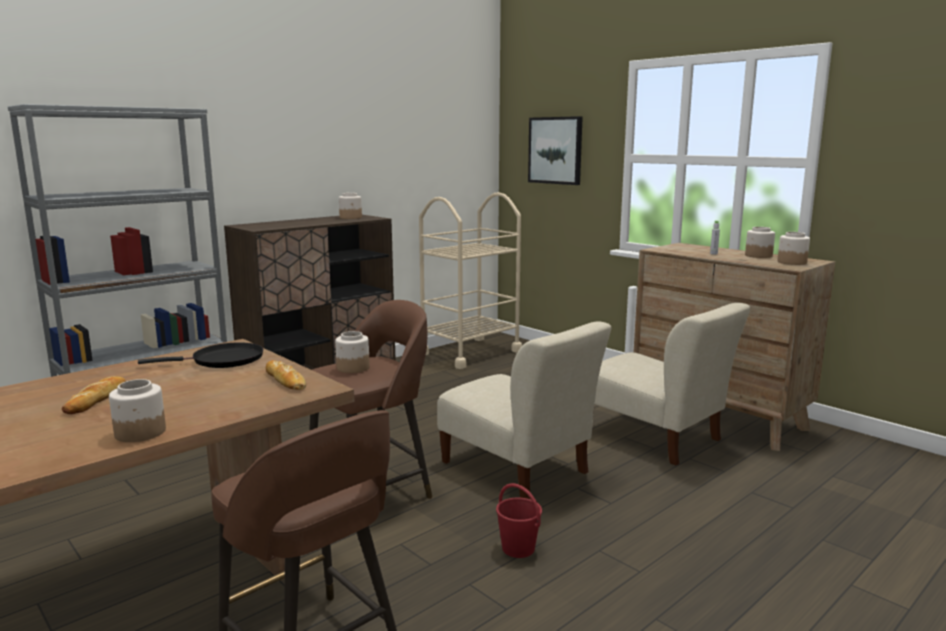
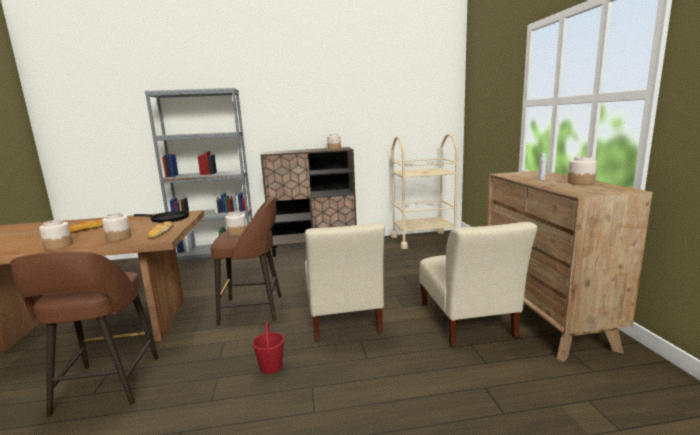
camera: 35 degrees right, 0 degrees up
picture [528,116,583,185] -> none
jar [777,232,810,265] -> jar moved to [102,213,131,242]

